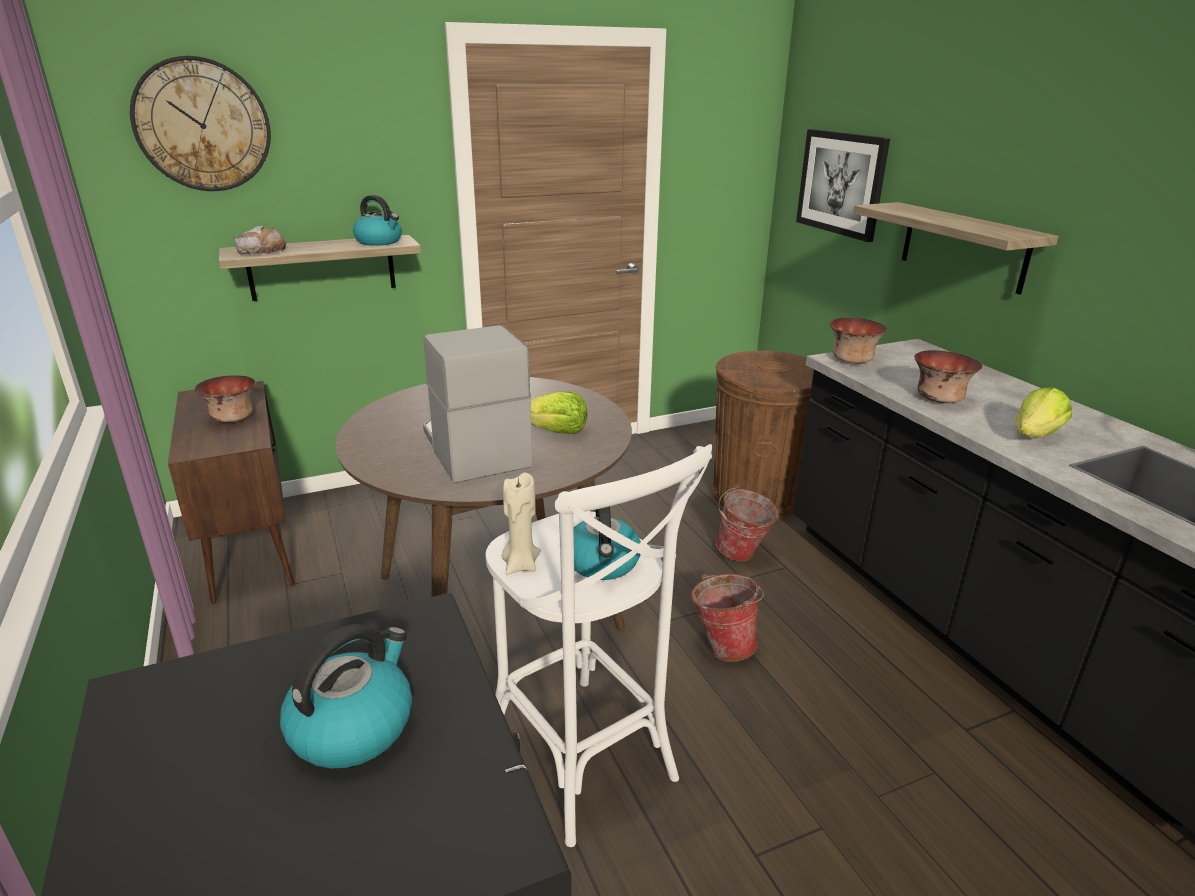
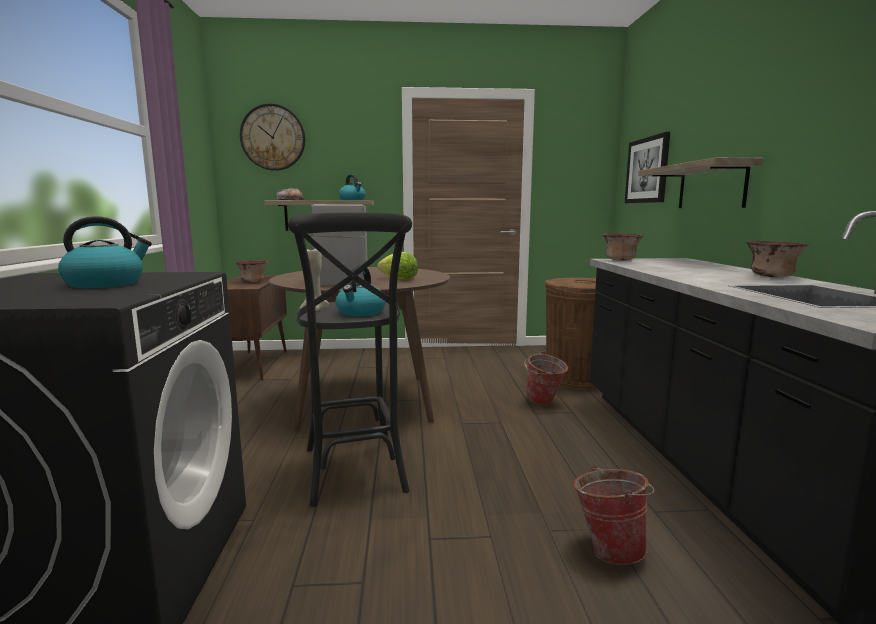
camera: 20 degrees right, 15 degrees down
white stool [486,444,712,847] -> black stool [288,212,412,507]
bucket [691,574,764,662] -> bucket moved to [573,466,655,565]
bowl [914,350,983,403] -> bowl moved to [746,241,809,277]
lettuce [1016,387,1072,438] -> none

